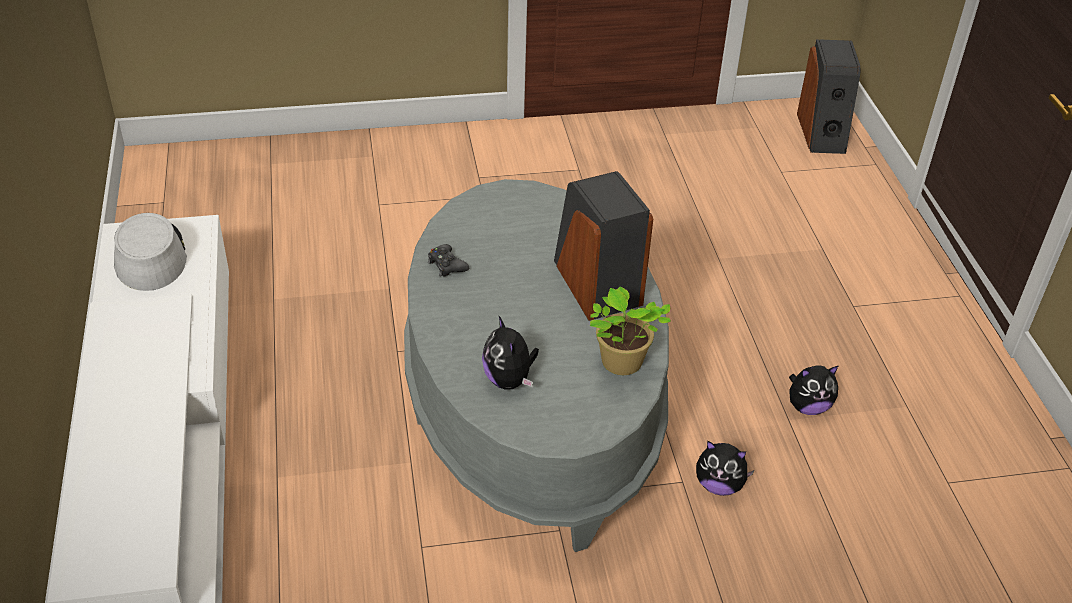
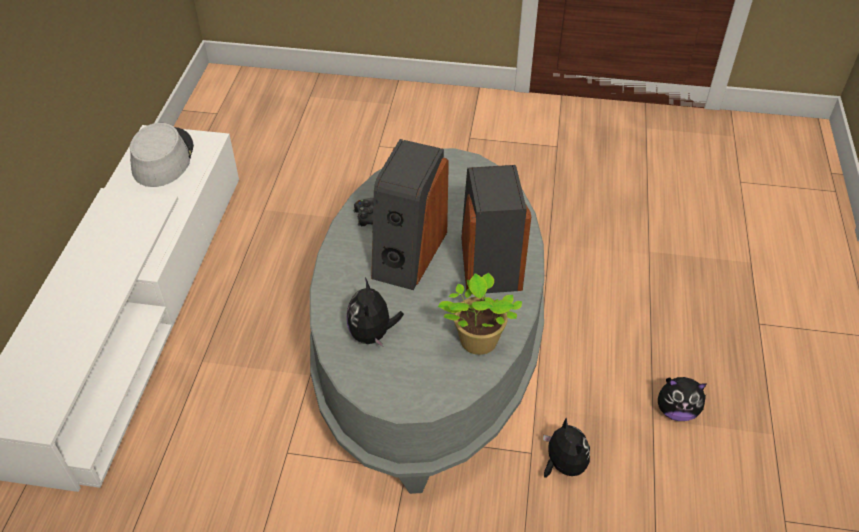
camera: 20 degrees right, 5 degrees up
plush toy [696,441,755,496] -> plush toy turned 150 degrees counterclockwise [543,417,590,478]
speaker [797,39,860,154] -> speaker moved to [371,139,449,290]

